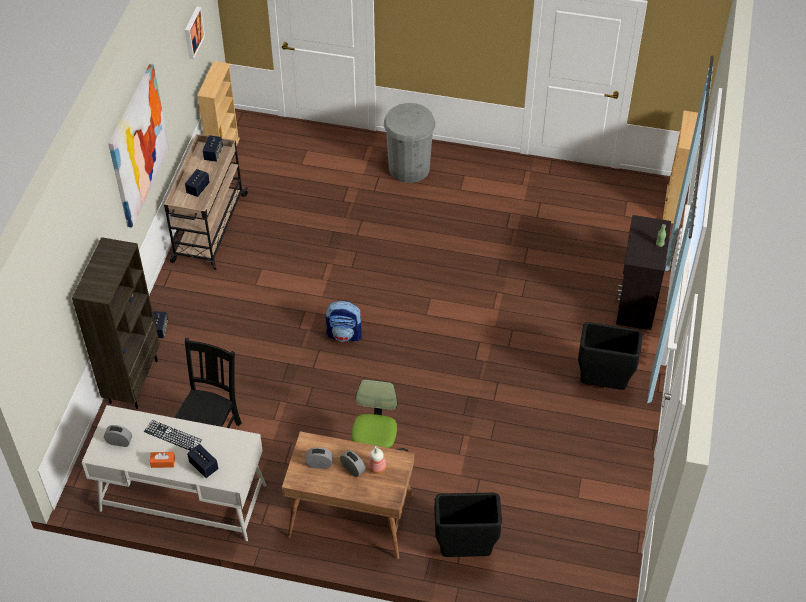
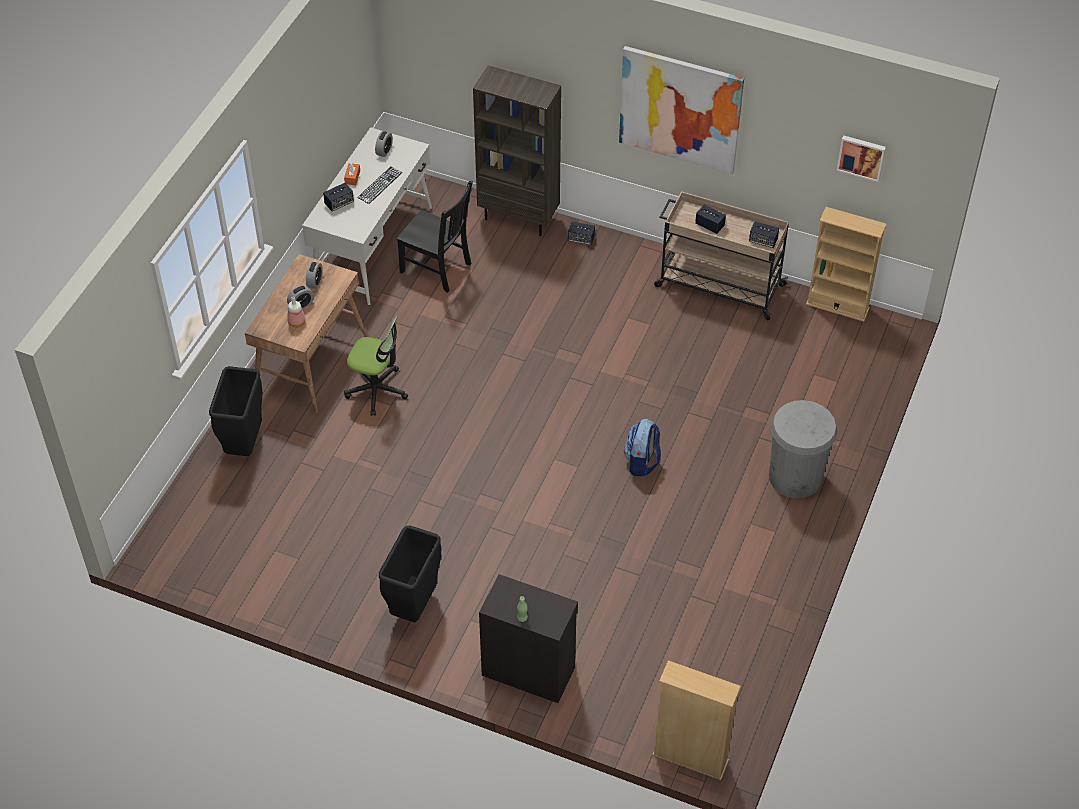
camera: 100 degrees right, 0 degrees up
backpack [326,301,362,342] -> backpack moved to [624,419,661,476]

